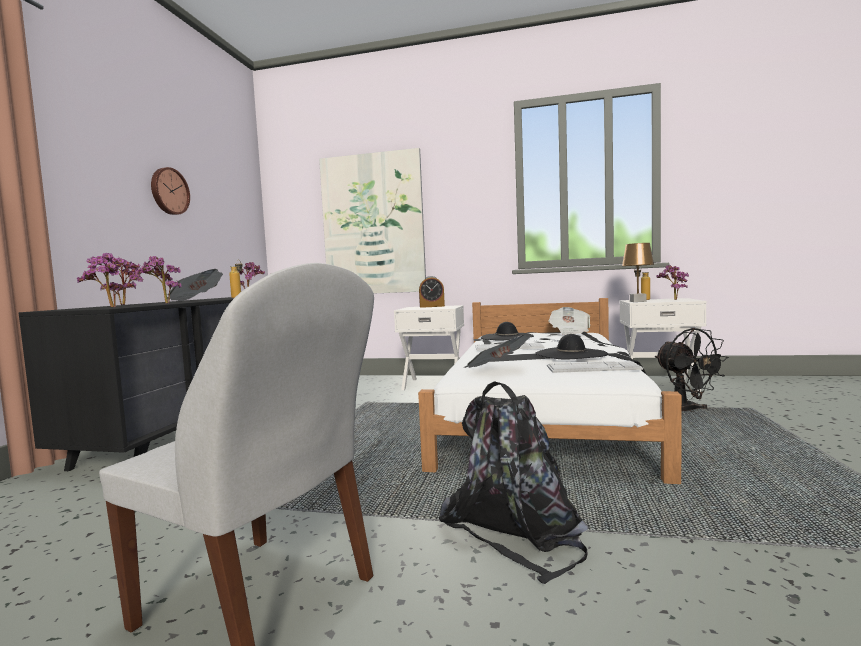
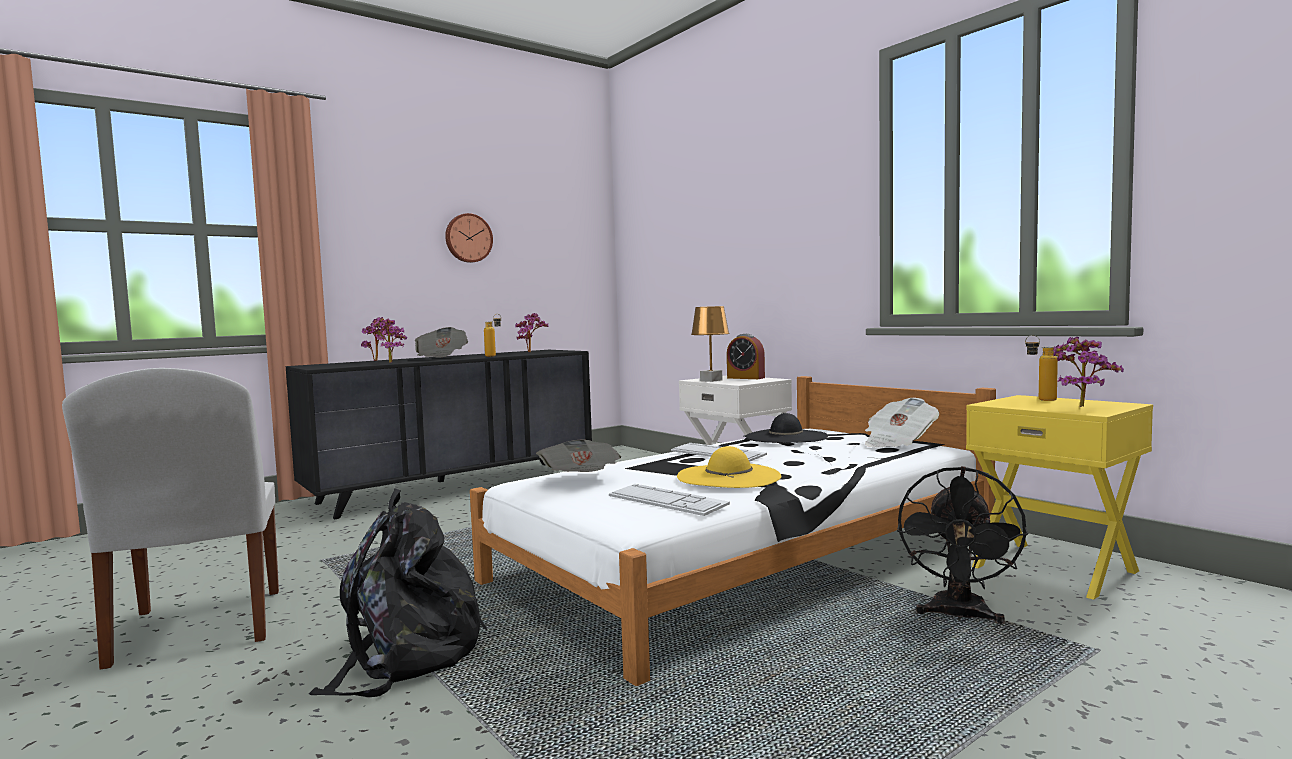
camera: 40 degrees right, 0 degrees up
potted plant [77,253,136,307] -> none
picture [319,148,426,294] -> none
black hat [536,334,608,359] -> yellow hat [677,446,782,488]
white nightstand [620,298,707,392] -> yellow nightstand [966,395,1153,600]
brown table lamp [622,243,654,302] -> brown table lamp moved to [691,306,729,382]

